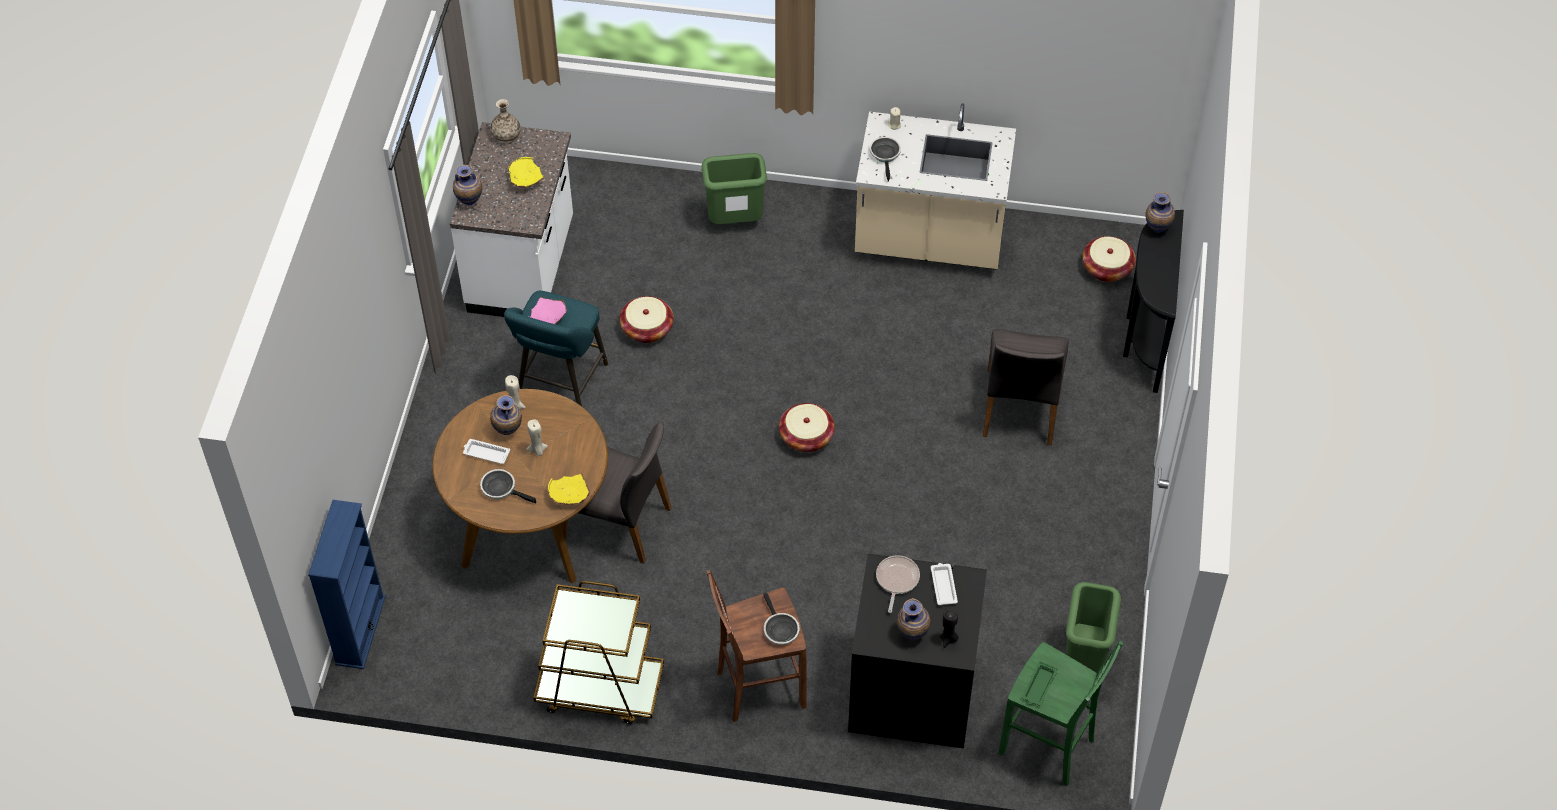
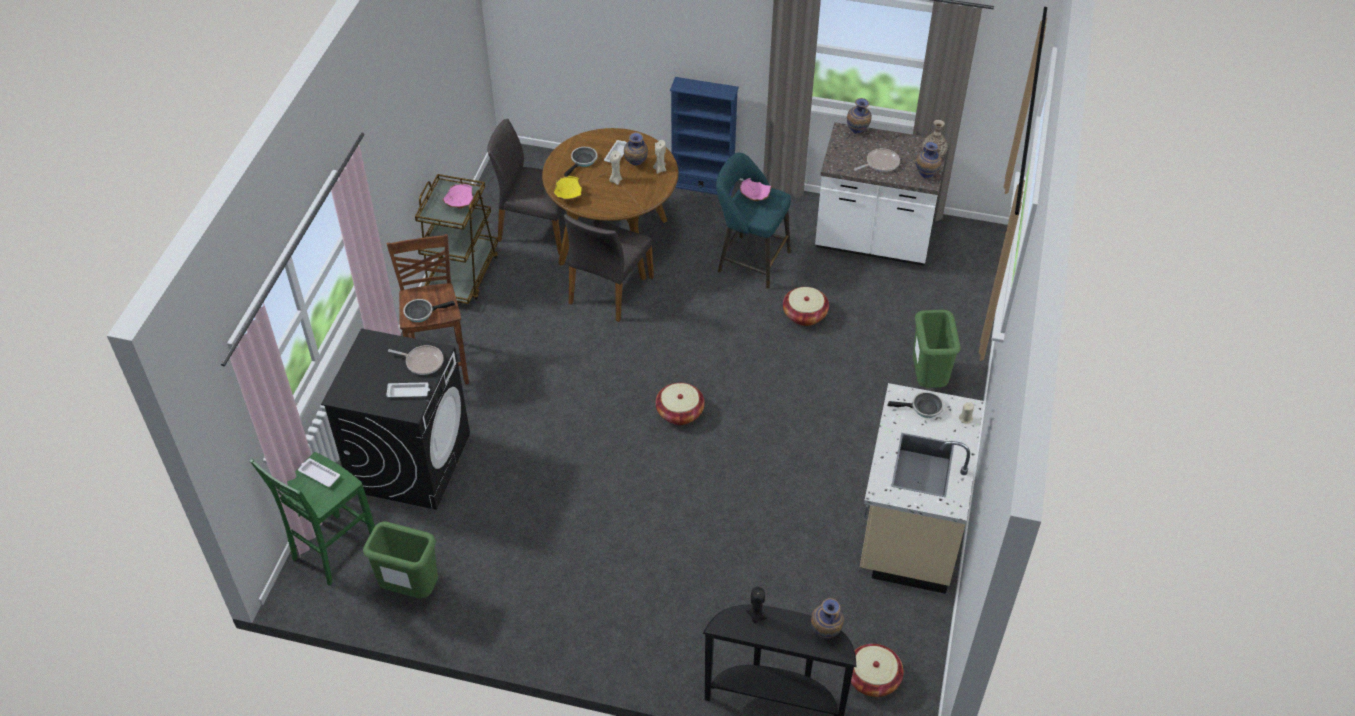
camera: 95 degrees right, 5 degrees down
blue bookcase [308,500,386,669] -> blue bookcase moved to [670,77,739,197]
yellow bowl [508,157,544,188] -> frying pan [854,148,900,172]
vase [897,598,931,640] -> vase moved to [916,141,942,179]
black candle [940,611,959,648] -> black candle moved to [746,587,767,623]
grey chair [983,329,1069,445] -> grey chair moved to [487,119,563,255]
green tray [1022,661,1058,706] -> white tray [298,458,340,487]
none -> pink bowl [443,184,473,208]

